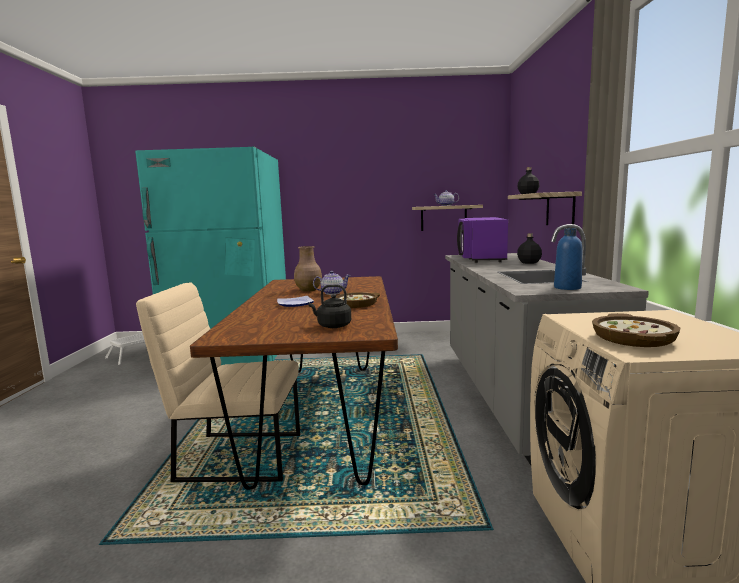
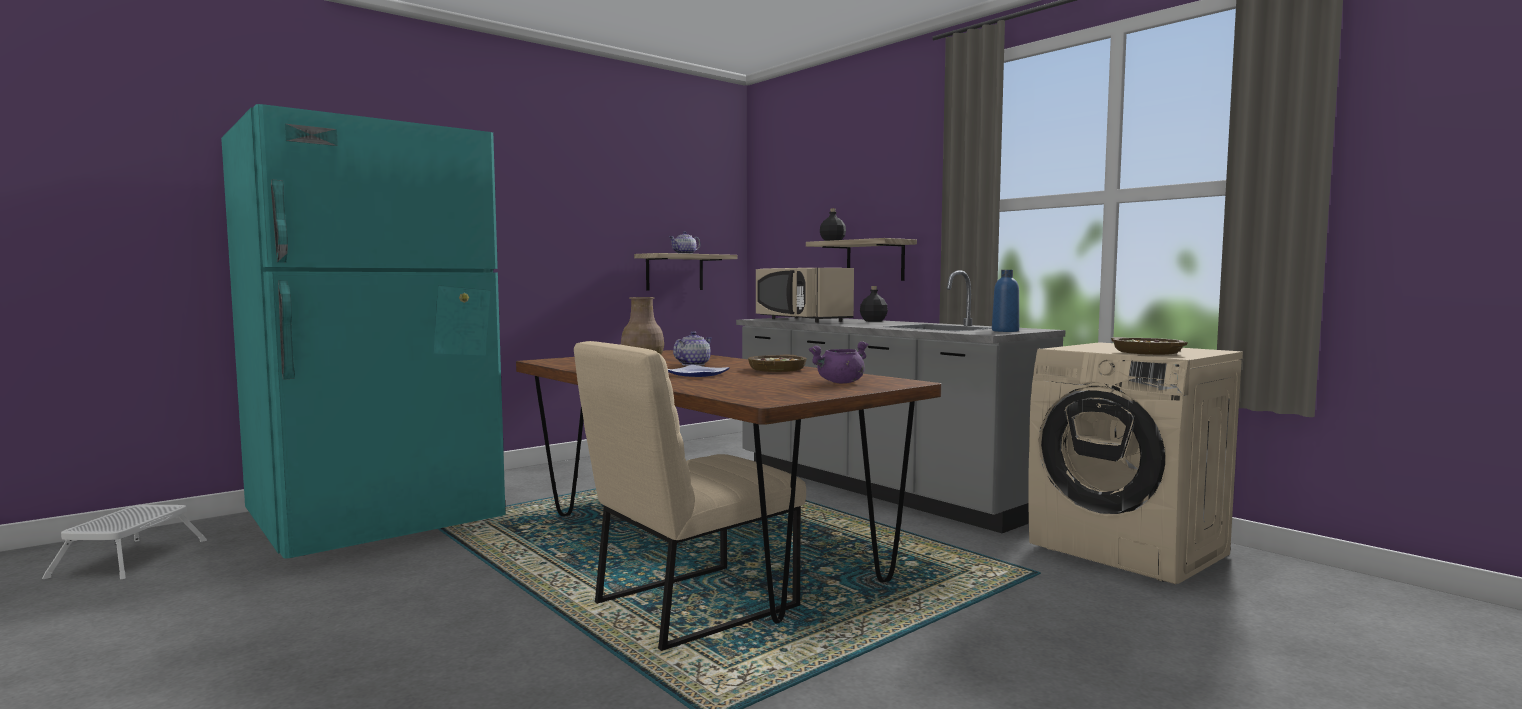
camera: 40 degrees left, 5 degrees down
black kettle [309,284,351,328] -> purple cooking pot [809,341,869,384]
purple microwave [457,217,508,263] -> beige microwave [756,268,854,323]

